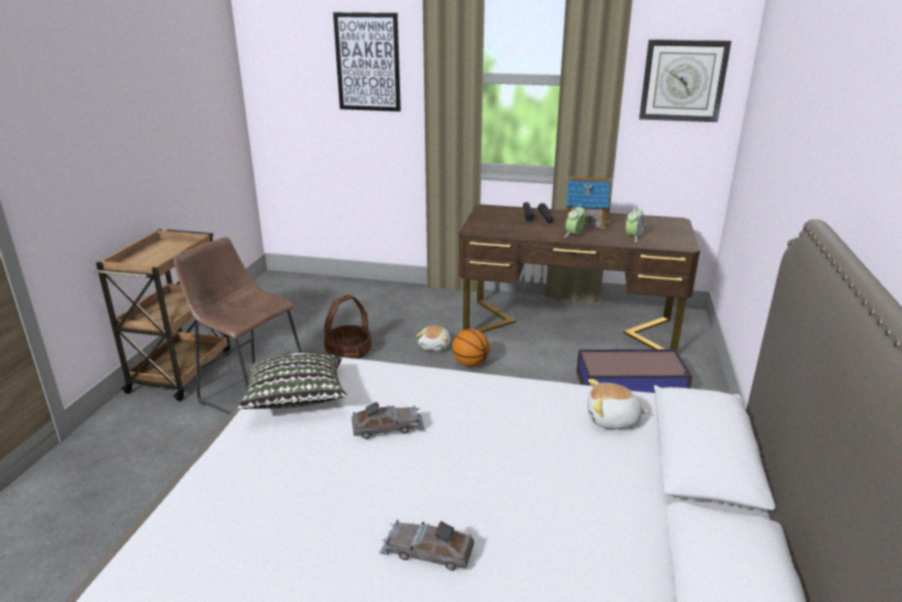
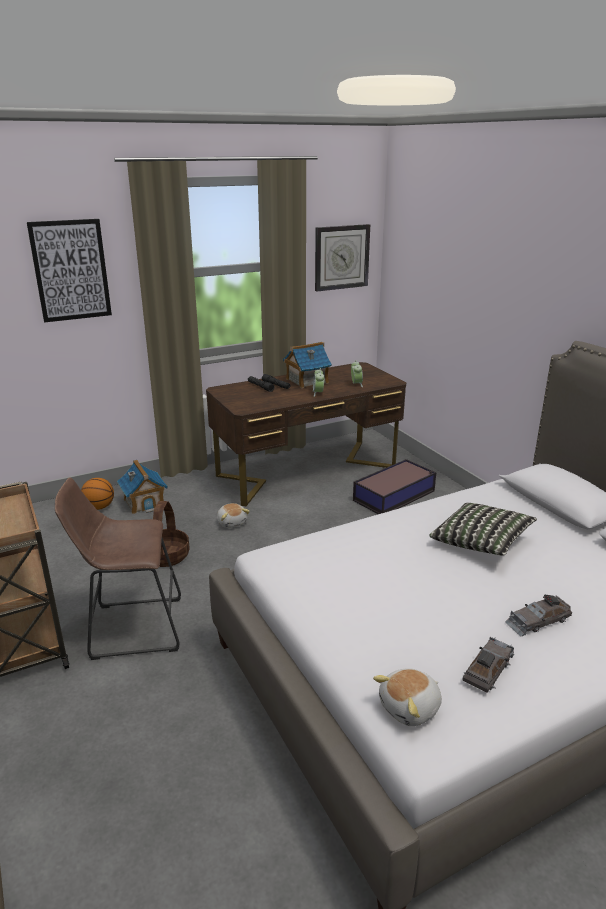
camera: 40 degrees left, 0 degrees up
pillow [238,354,347,409] -> pillow moved to [430,503,537,556]
grey toy car [351,402,425,439] -> grey toy car moved to [463,637,514,692]
basketball [452,329,490,367] -> basketball moved to [81,478,114,510]
plush toy [587,379,649,429] -> plush toy moved to [373,668,442,726]
none -> toy house [117,460,168,514]

